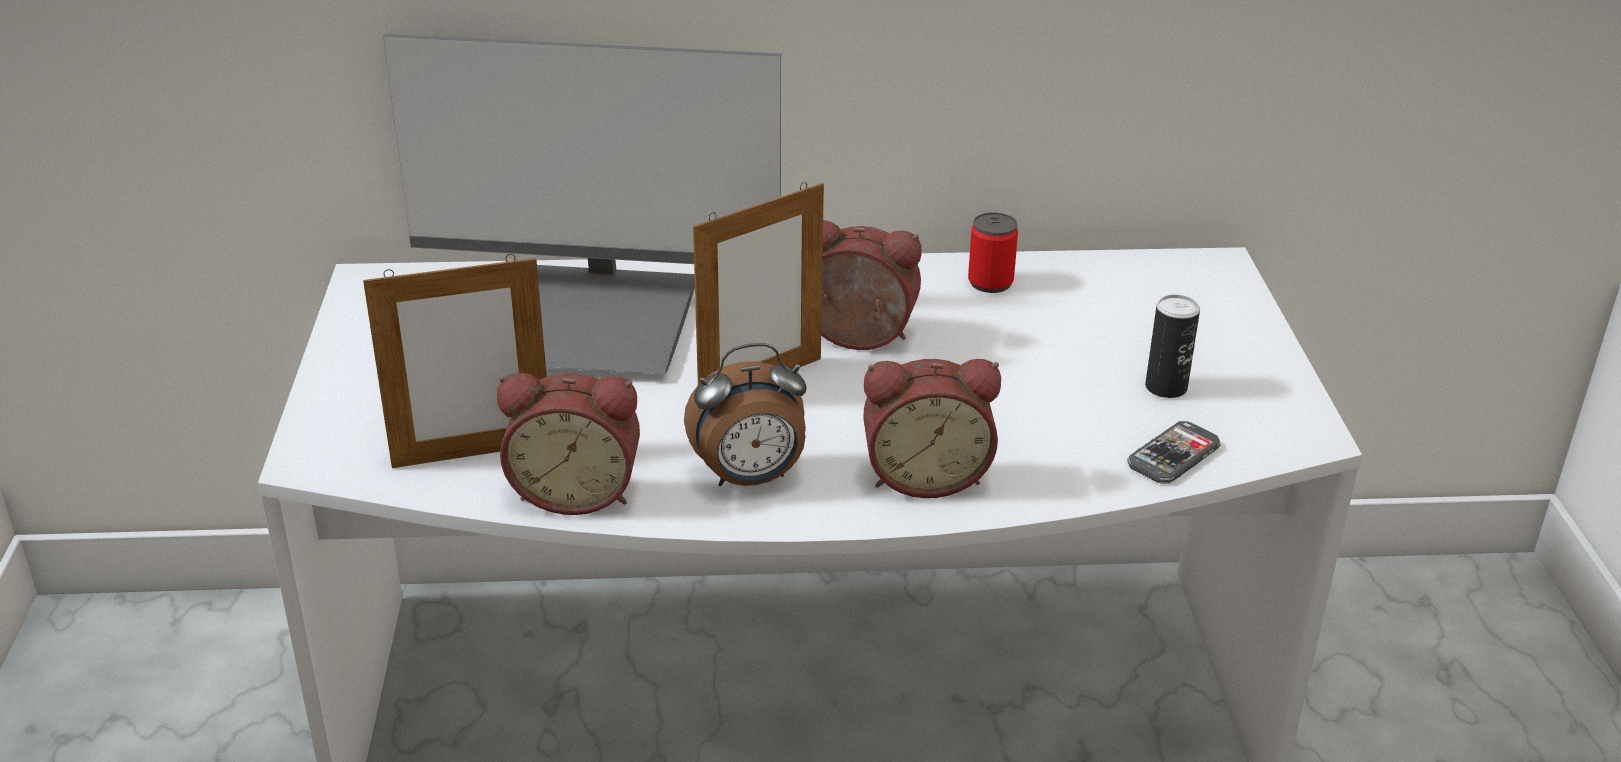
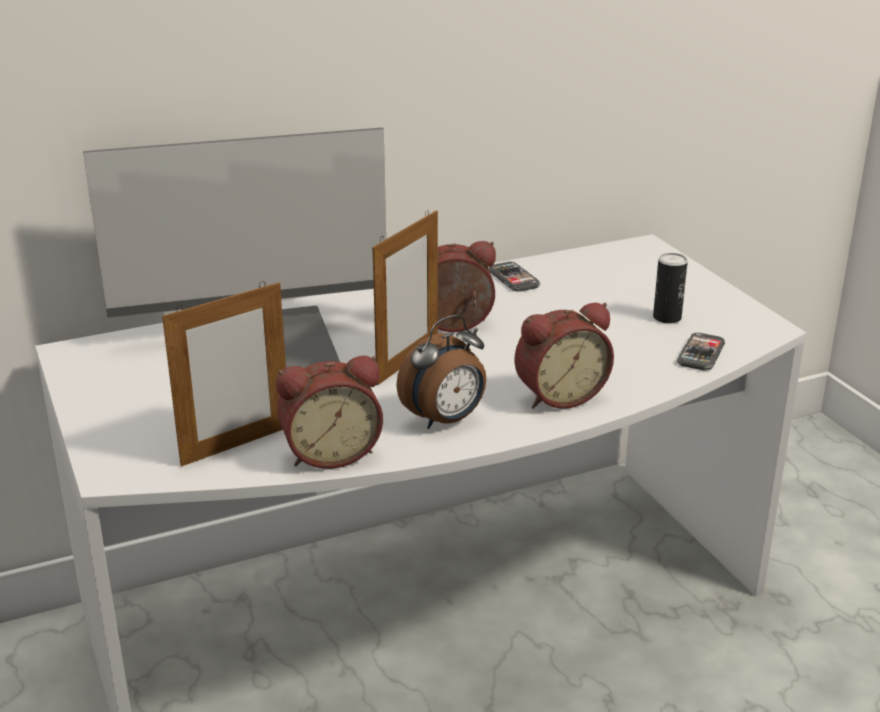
camera: 20 degrees left, 5 degrees down
can [968,212,1018,293] -> phone [489,262,540,292]

